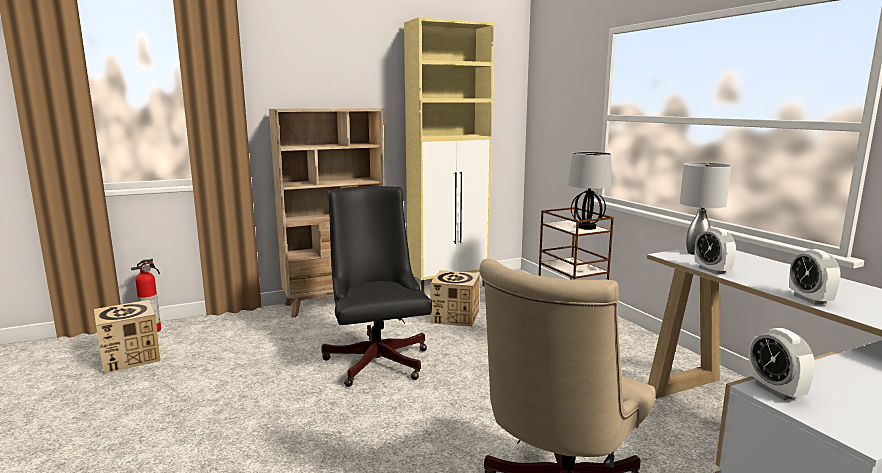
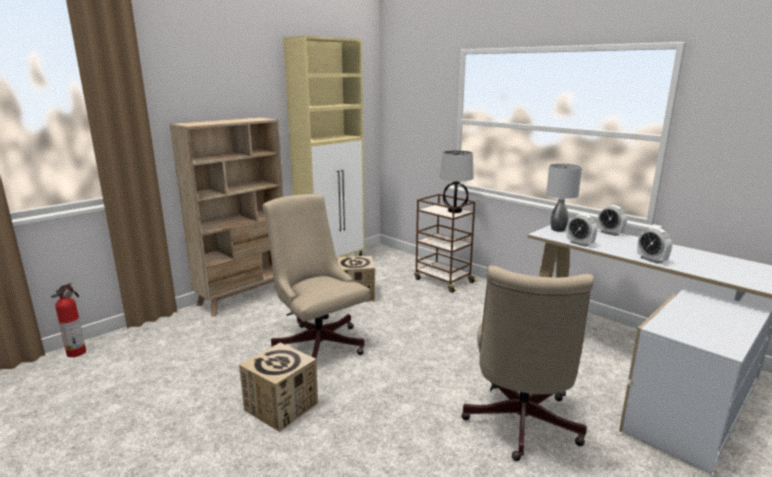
camera: 20 degrees left, 5 degrees up
cardboard box [94,300,160,374] -> cardboard box moved to [239,342,318,432]
black office chair [321,186,432,387] -> beige office chair [262,194,370,358]
alarm clock [748,328,815,400] -> alarm clock moved to [597,205,627,236]

